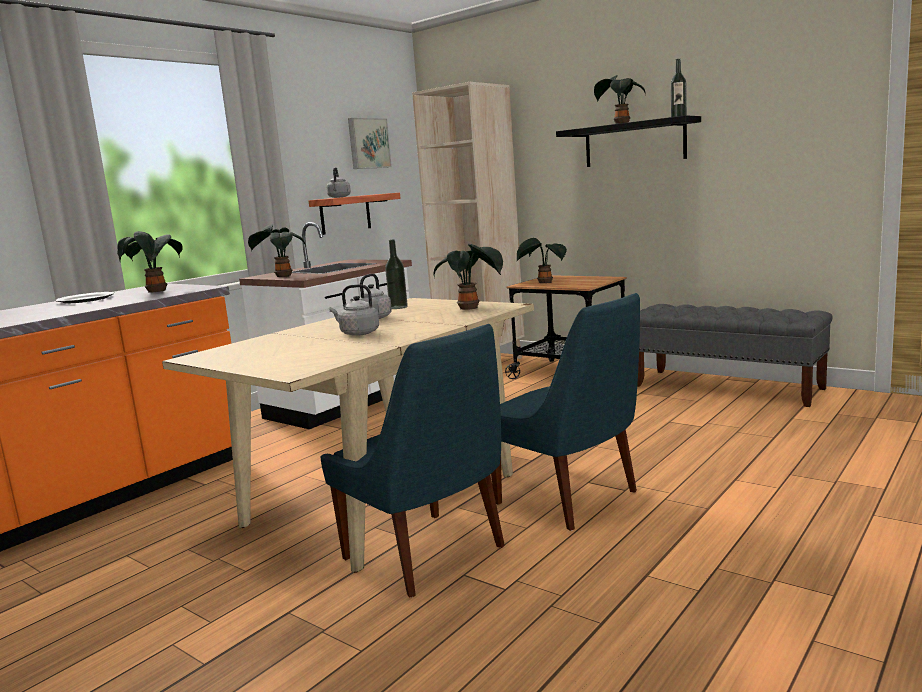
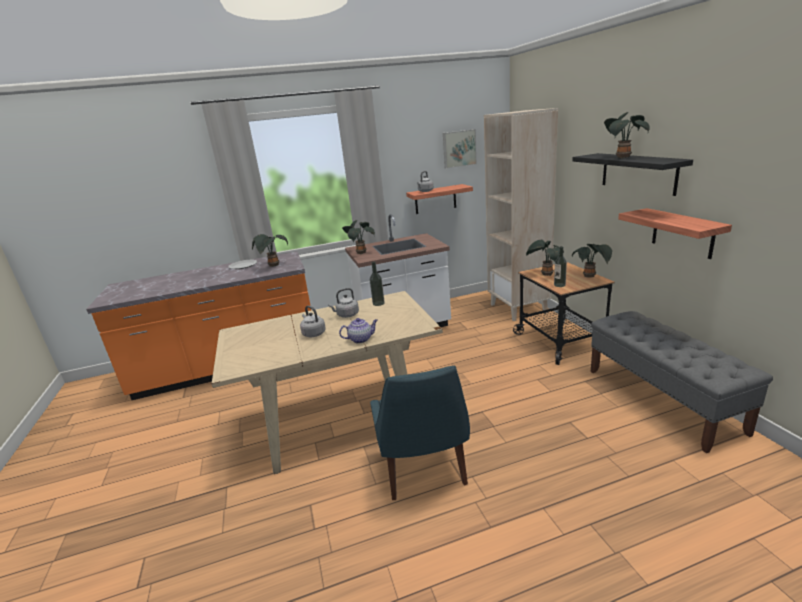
camera: 35 degrees right, 10 degrees up
blue chair [320,324,505,598] -> none
potted plant [433,244,503,310] -> potted plant moved to [572,244,612,278]
bottle [671,59,687,117] -> bottle moved to [554,246,567,287]
none -> teapot [339,318,378,344]
none -> shelf [618,208,732,259]

